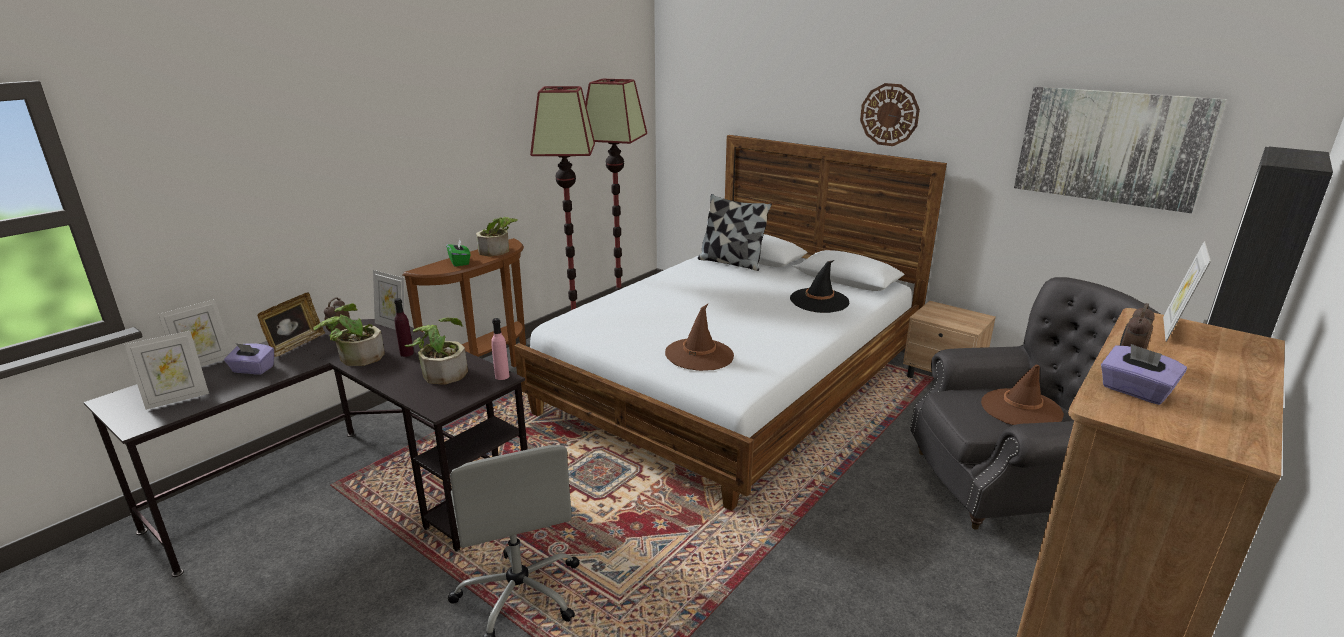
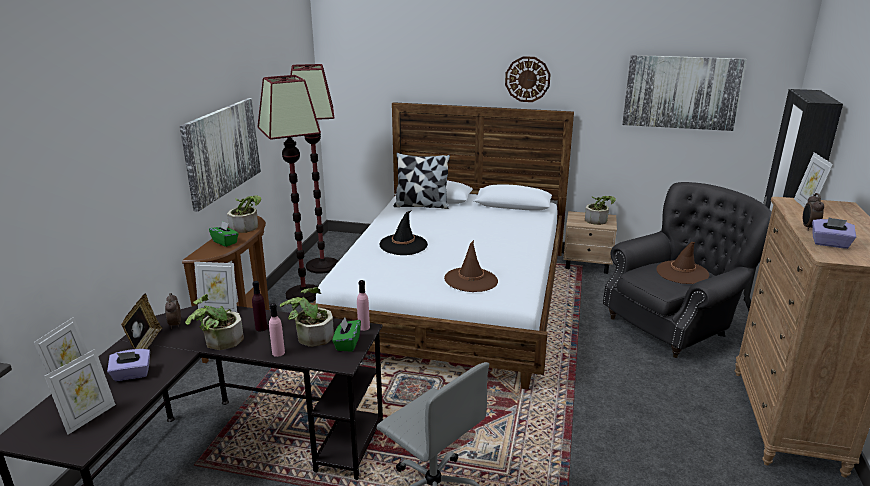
camera: 25 degrees left, 0 degrees up
black hat [790,260,849,313] -> black hat moved to [379,210,428,255]
none -> picture [180,98,261,212]
none -> pink bottle [269,303,285,357]
none -> green tissue box [332,317,361,352]
none -> potted plant [585,196,616,225]

